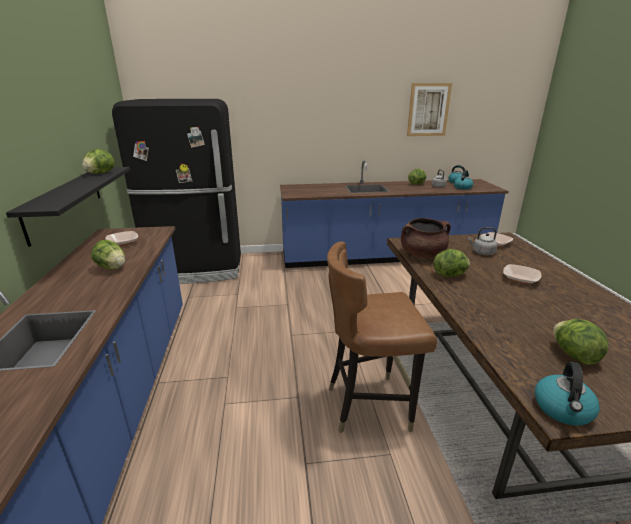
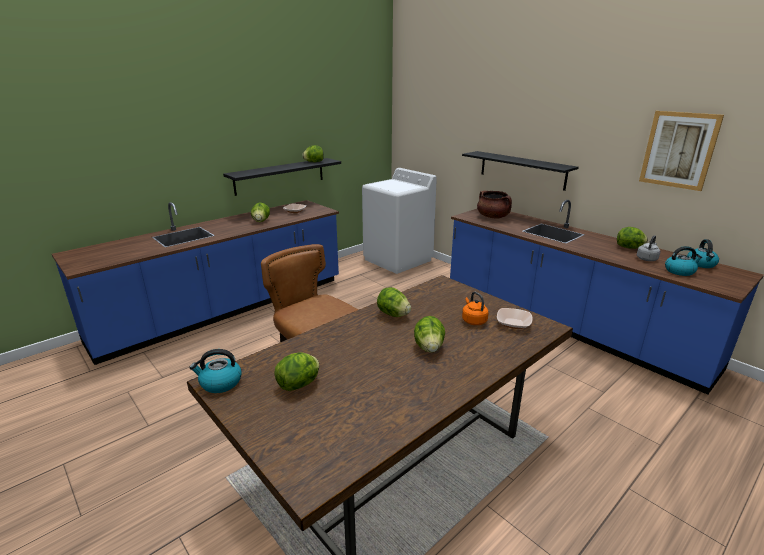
camera: 55 degrees right, 0 degrees up
black fridge [112,99,241,284] -> white washing machine [362,168,437,274]
brown cooking pot [401,218,450,258] -> brown cooking pot moved to [477,191,512,219]
grey kettle [468,227,498,255] -> orange kettle [462,292,489,325]
bowl [503,264,541,285] -> lettuce [414,316,445,353]
none -> black shelf [462,151,579,191]

